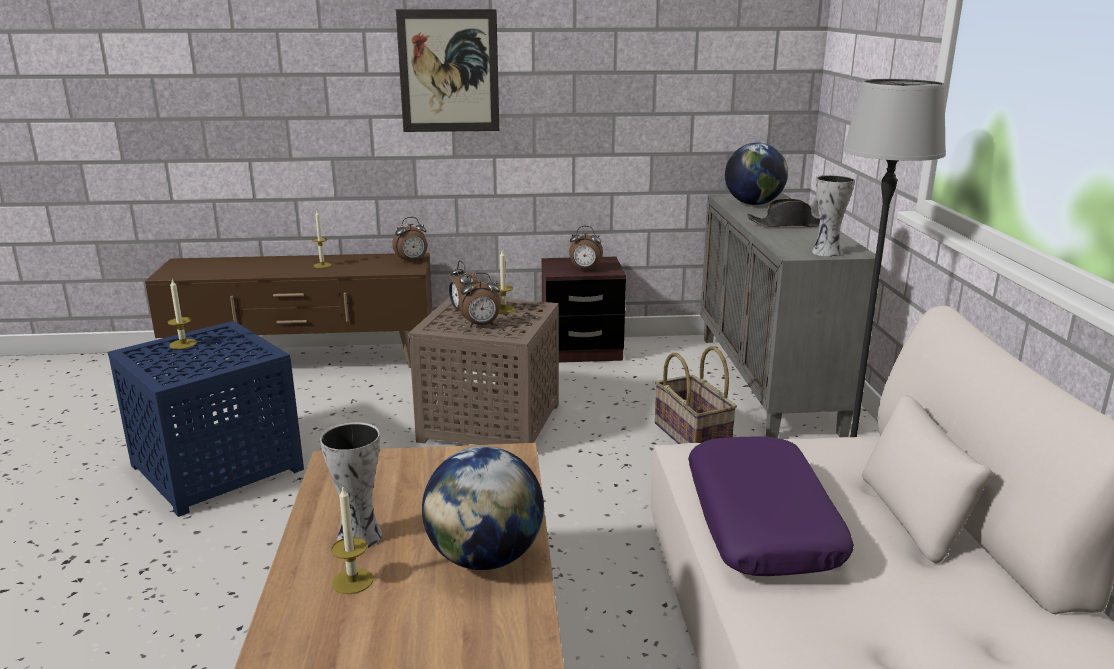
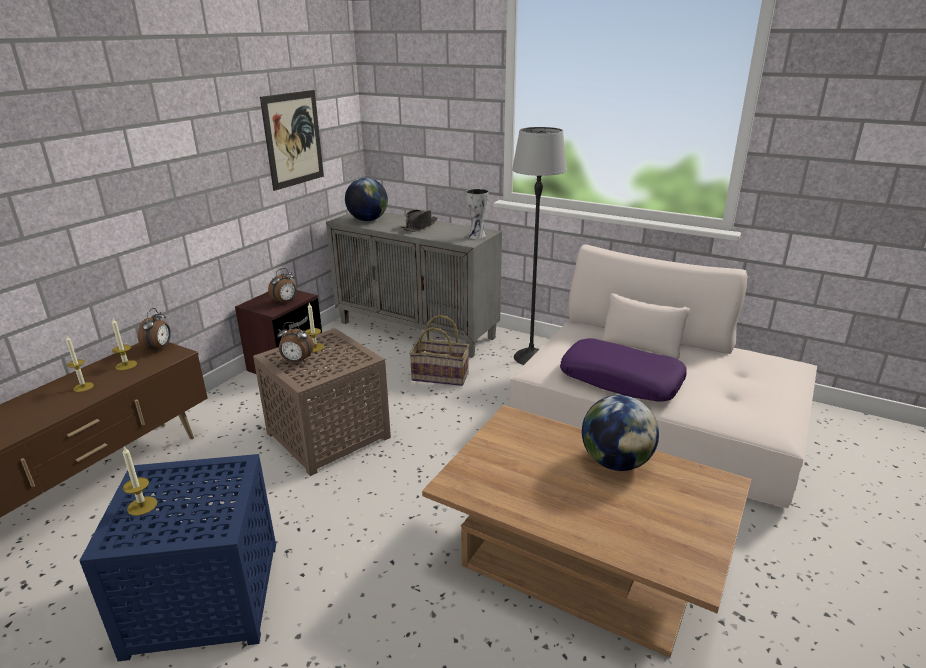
camera: 55 degrees left, 5 degrees up
vase [320,422,382,548] -> none
candle [331,487,373,594] -> candle moved to [112,319,137,370]
picture [396,9,499,132] -> picture moved to [260,90,324,191]
alarm clock [459,272,501,327] -> none

